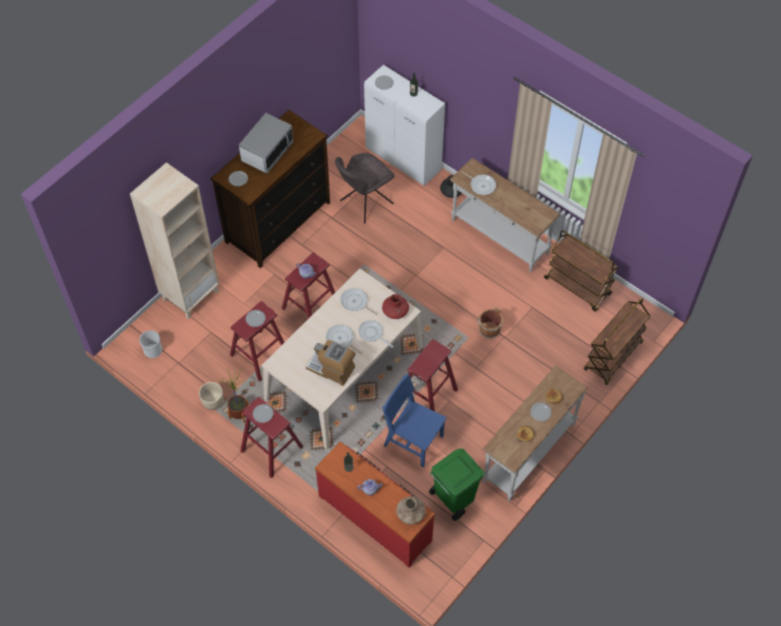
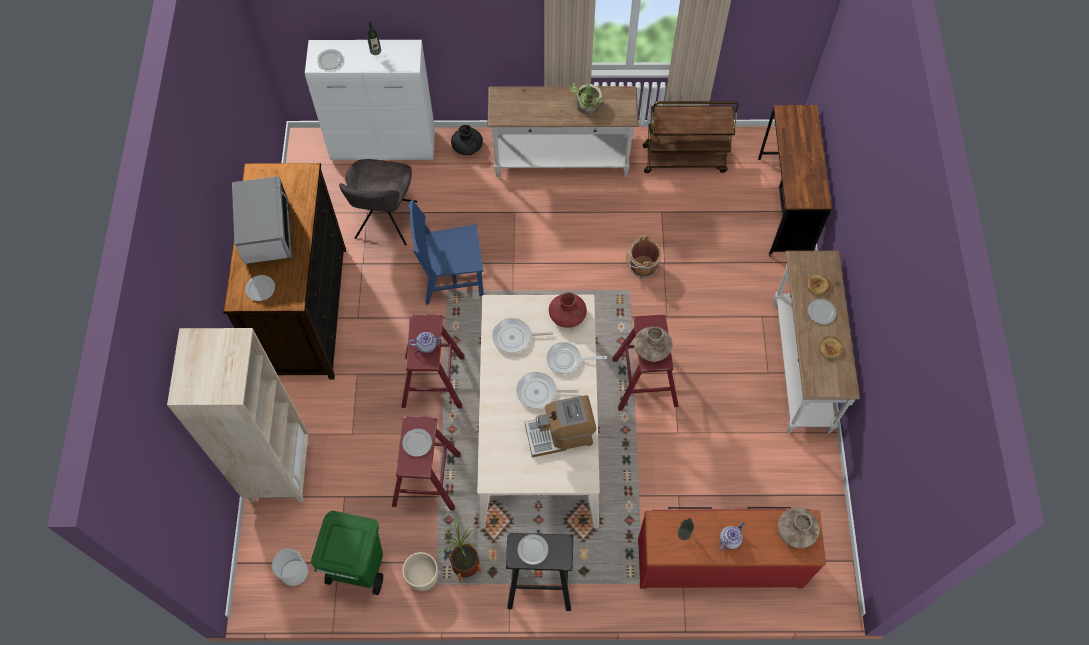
camera: 40 degrees left, 5 degrees up
red stool [240,397,303,478] -> black stool [506,533,573,611]
blue chair [382,374,447,468] -> blue chair moved to [408,200,484,305]
green trash can [429,448,484,521] -> green trash can moved to [311,510,383,595]
frying pan [462,171,496,195] -> none
brown cart [584,298,651,385] -> brown desk [758,105,832,257]
none -> potted plant [571,83,603,114]
none -> brown vase [634,327,672,362]

